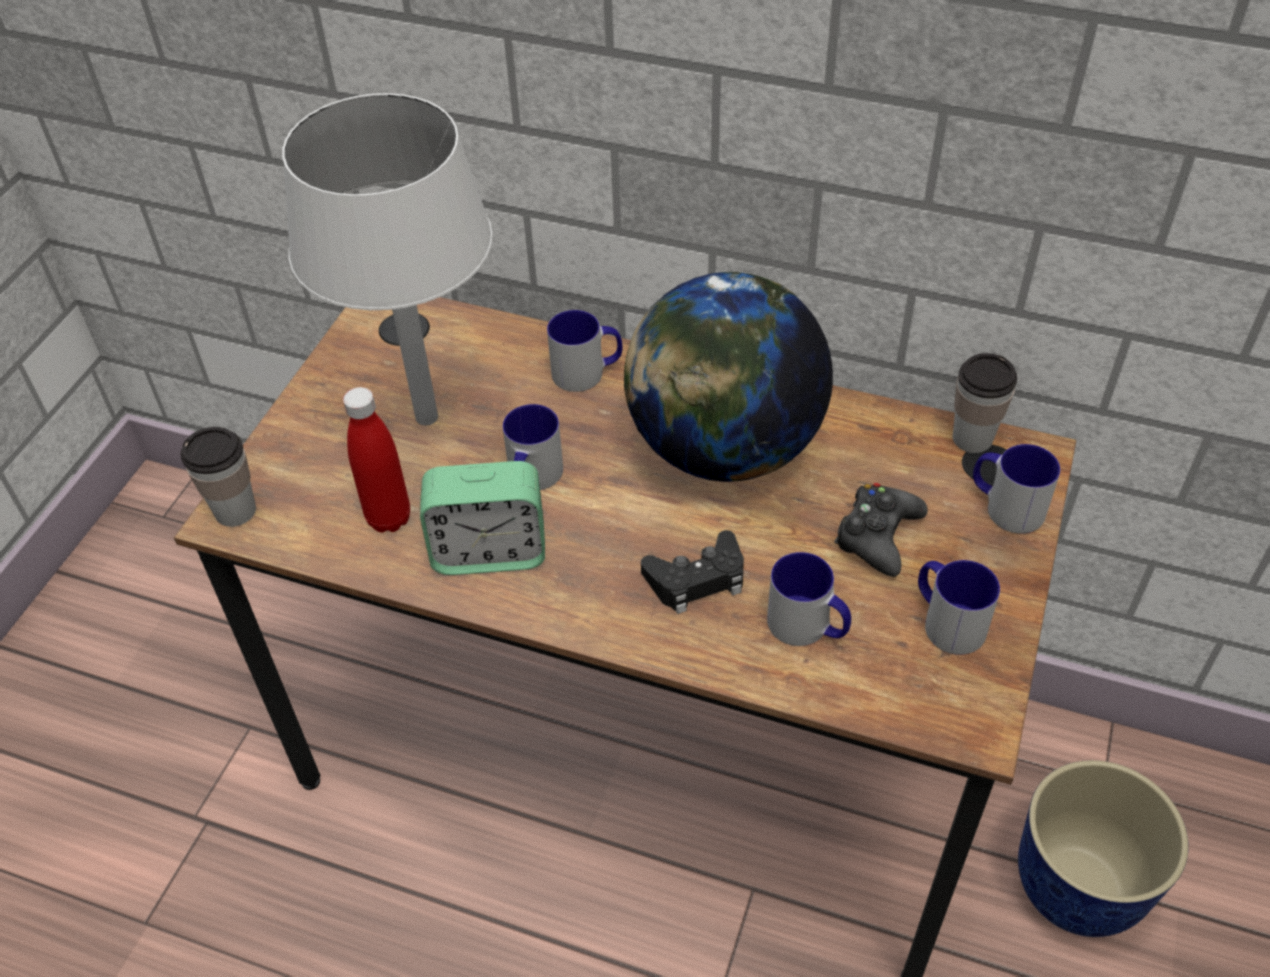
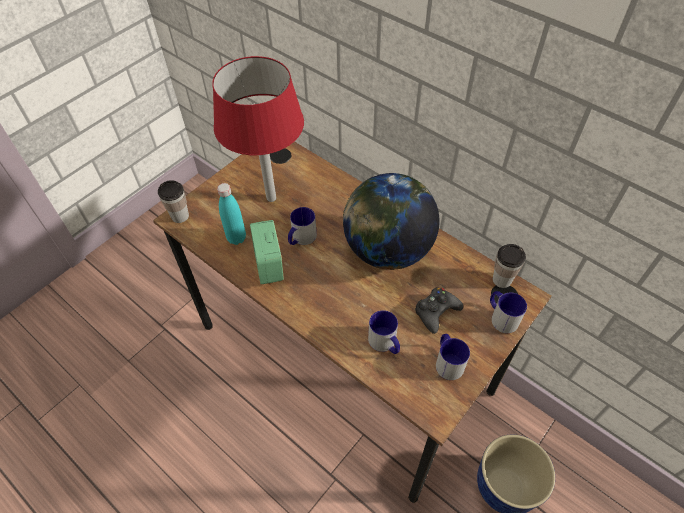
camera: 20 degrees right, 5 degrees up
white table lamp [282,93,493,425] -> red table lamp [212,56,304,202]
red bottle [343,387,410,533] -> turquoise bottle [217,183,246,245]
alarm clock [420,461,545,575] -> alarm clock turned 60 degrees clockwise [250,220,284,284]
mug [547,310,622,392] -> none
black game controller [641,530,744,614] -> none

